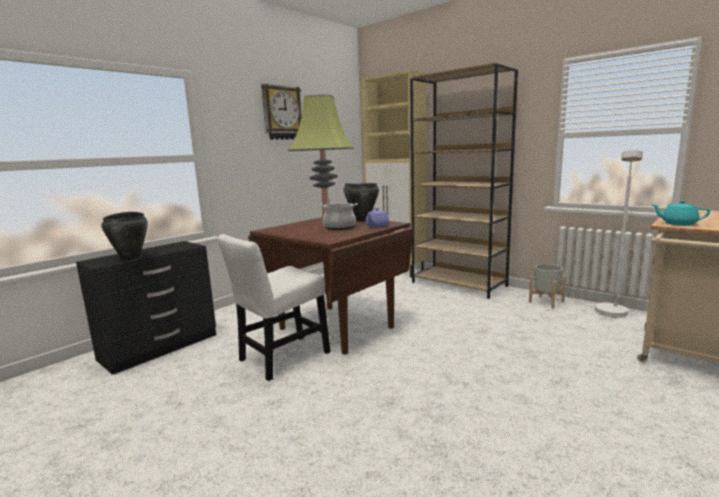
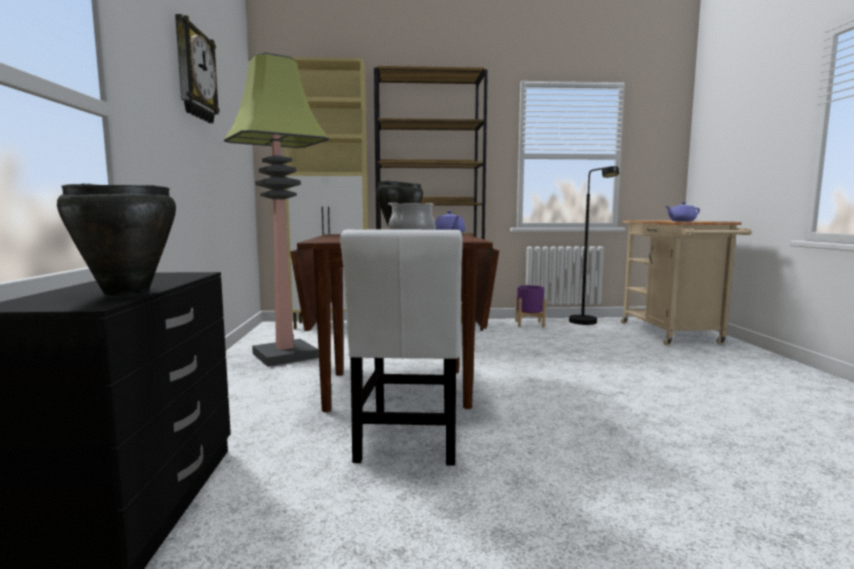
camera: 45 degrees left, 5 degrees down
grey planter [529,264,566,309] -> purple planter [515,285,546,327]
white floor lamp [595,149,643,318] -> black floor lamp [569,166,619,325]
turquoise teapot [651,200,710,225] -> purple teapot [665,202,700,222]

